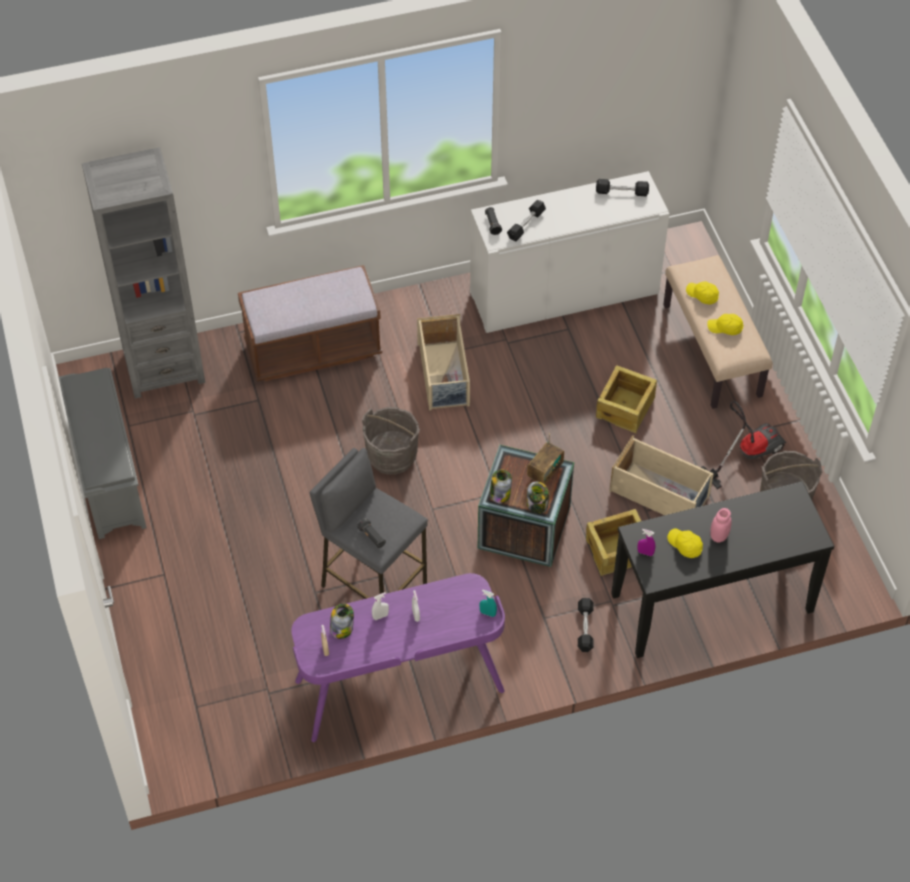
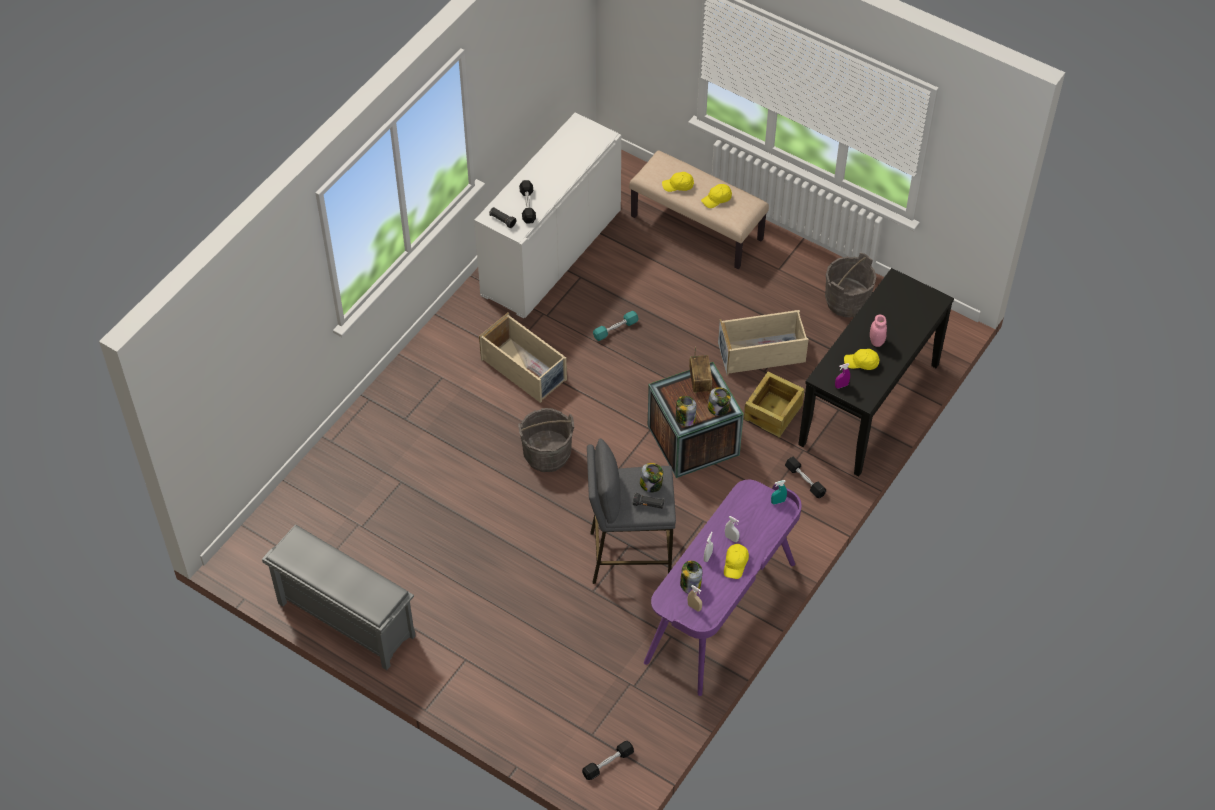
camera: 40 degrees left, 0 degrees up
grey bookcase [82,147,205,399] -> none
brown bench [238,265,382,381] -> none
black dumbbell [596,179,649,196] -> black dumbbell moved to [582,741,634,780]
crate [596,365,657,433] -> none
vacuum cleaner [701,401,786,489] -> none
none -> turquoise dumbbell [593,311,639,341]
none -> jar [640,463,663,492]
none -> yellow cap [724,544,749,579]

